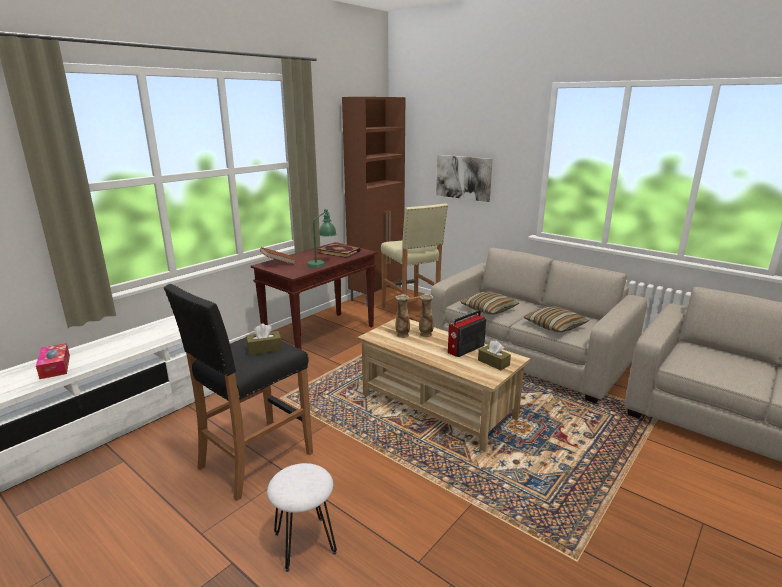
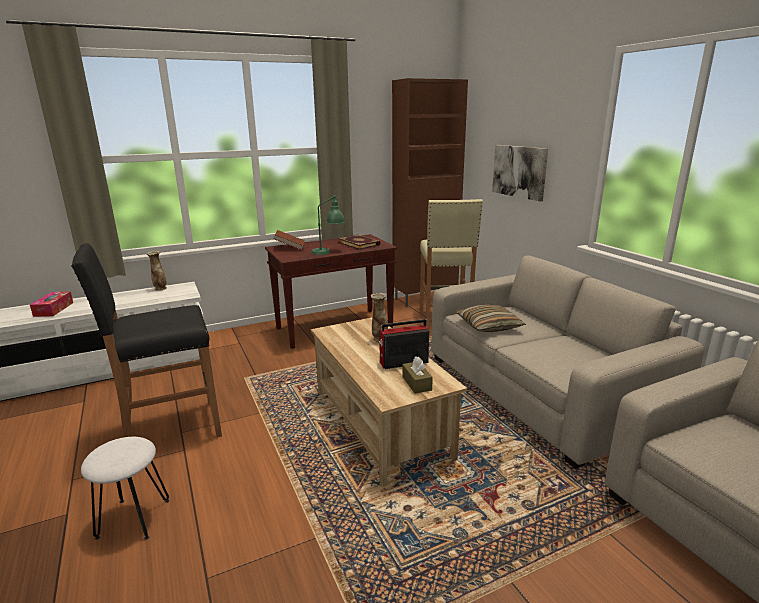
camera: 25 degrees right, 0 degrees up
brown tissue box [246,323,282,355] -> none
vase [395,294,410,338] -> vase moved to [147,251,167,291]
pillow [524,306,589,333] -> none

